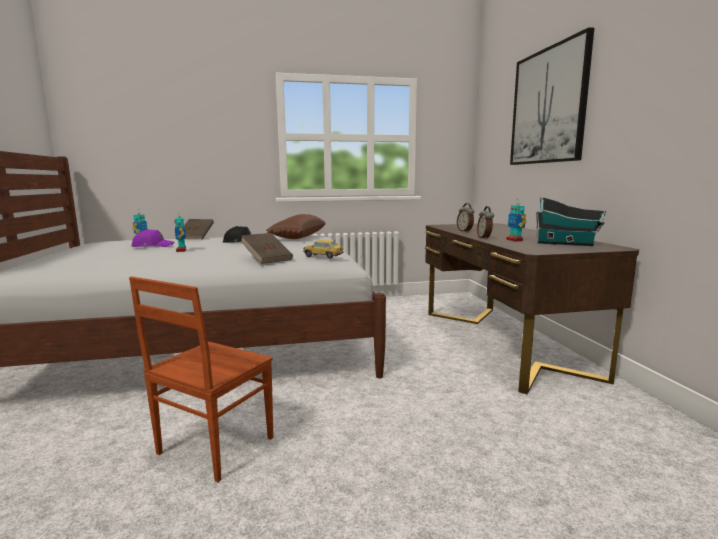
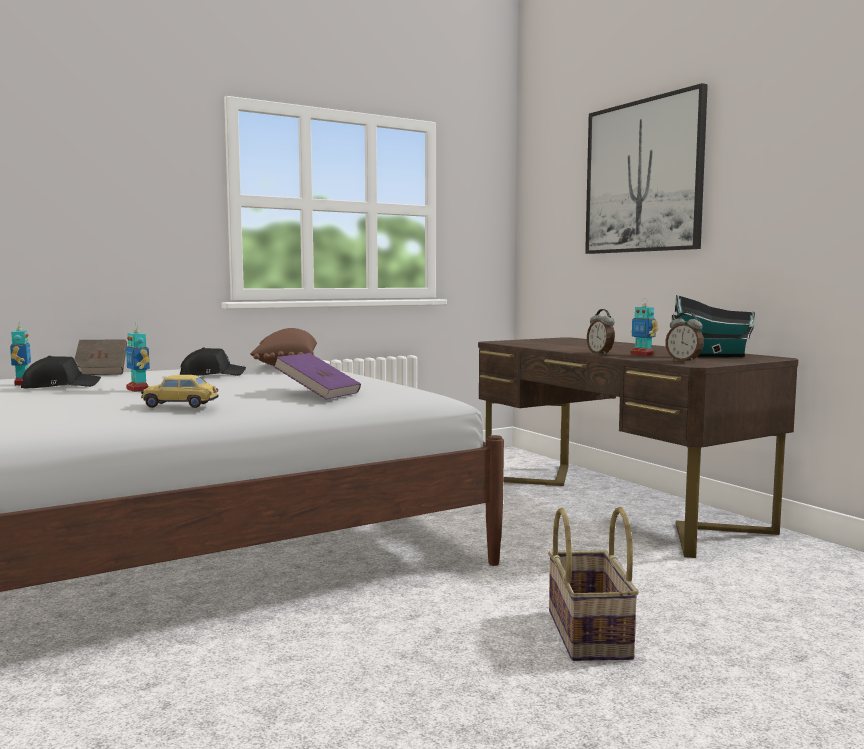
camera: 20 degrees left, 5 degrees down
brown chair [129,276,273,482] -> none
purple cap [131,229,174,247] -> black cap [21,356,101,388]
brown book [241,233,293,264] -> purple book [273,353,361,399]
toy car [304,240,344,259] -> toy car moved to [141,375,219,408]
alarm clock [457,203,474,232] -> alarm clock moved to [665,312,704,362]
none -> basket [548,507,639,661]

